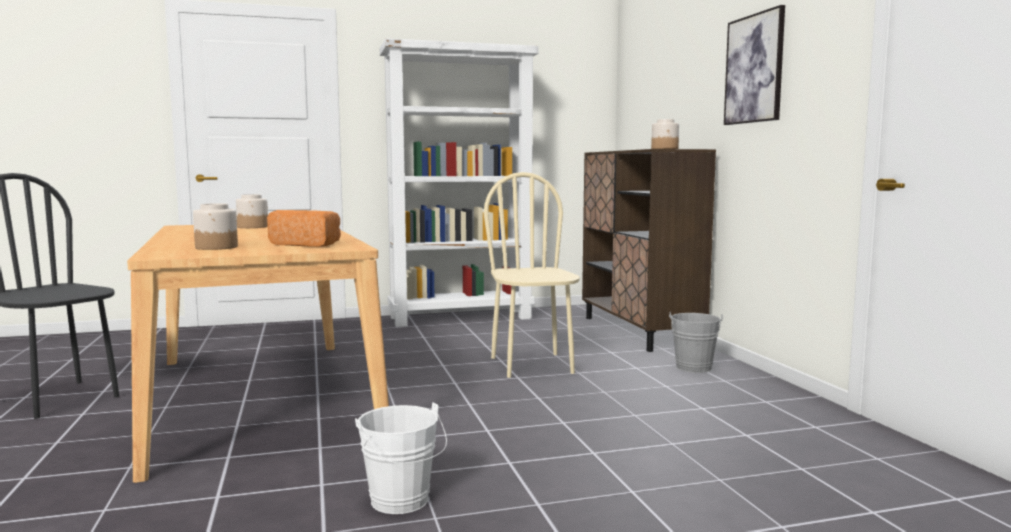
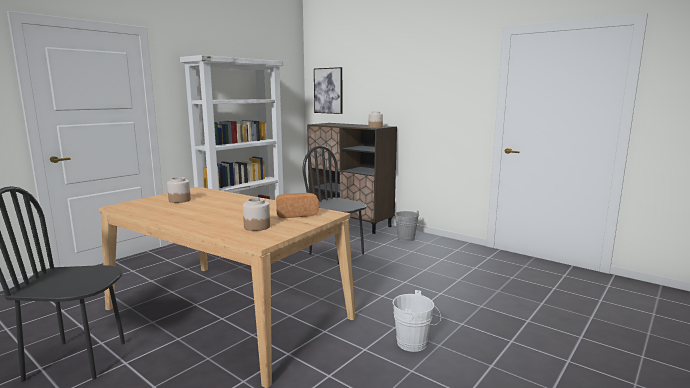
camera: 35 degrees left, 5 degrees up
beige chair [484,172,580,378] -> black chair [303,146,367,264]
picture [724,5,785,125] -> picture moved to [314,67,342,114]

